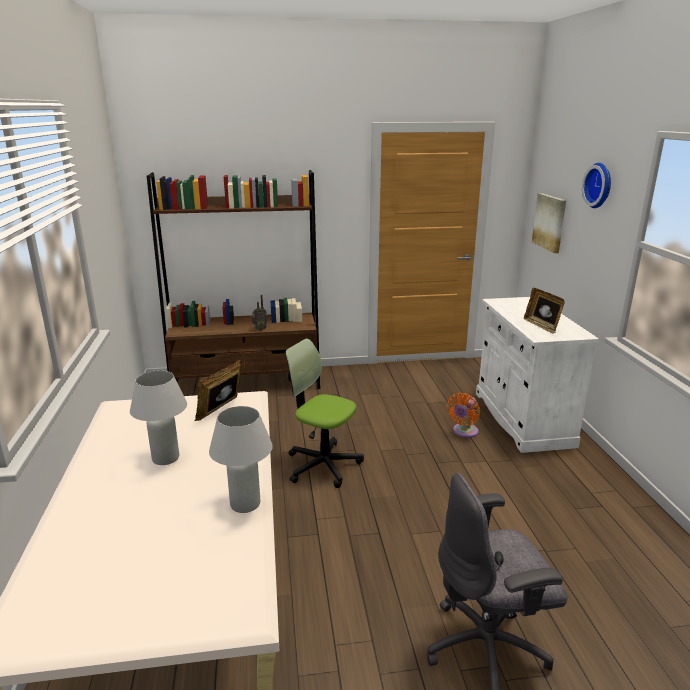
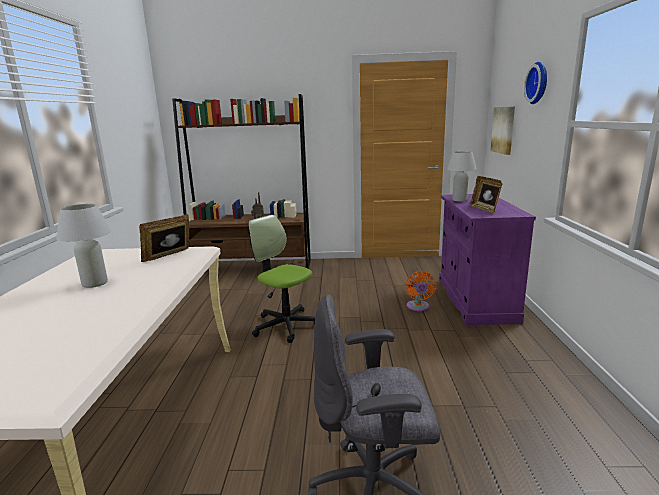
camera: 10 degrees right, 5 degrees down
white table lamp [209,406,273,513] -> white table lamp moved to [447,151,477,202]
orange fan [447,393,480,438] -> orange fan turned 45 degrees counterclockwise [405,271,437,311]
white cabinet [476,297,599,453] -> purple cabinet [439,194,536,325]

